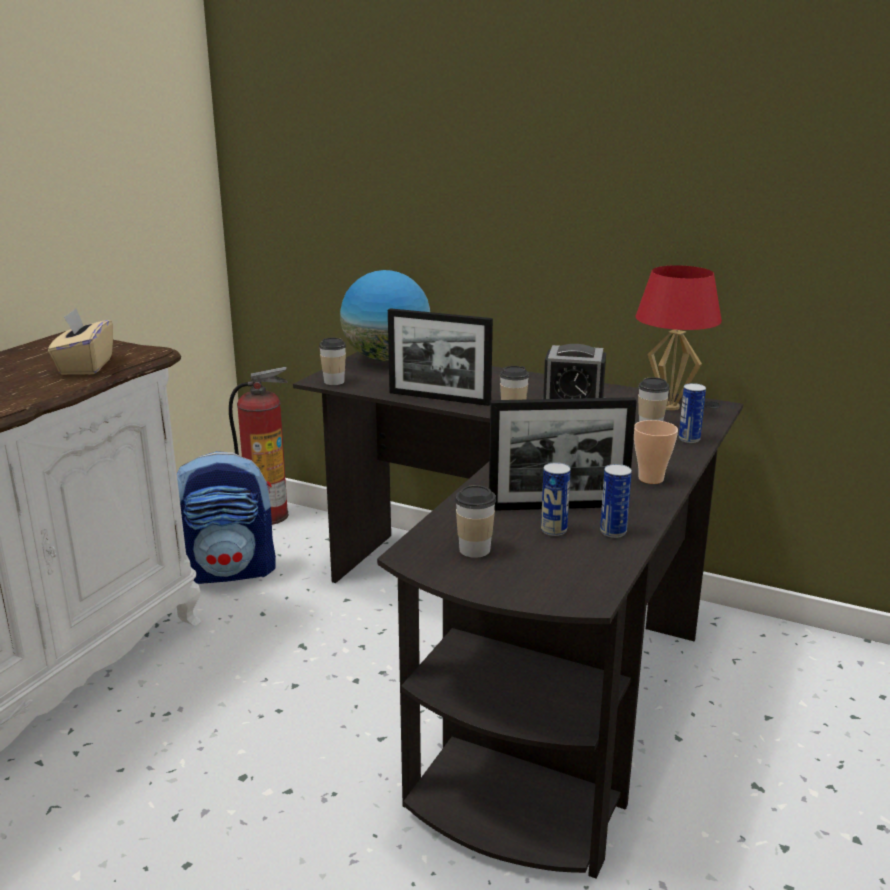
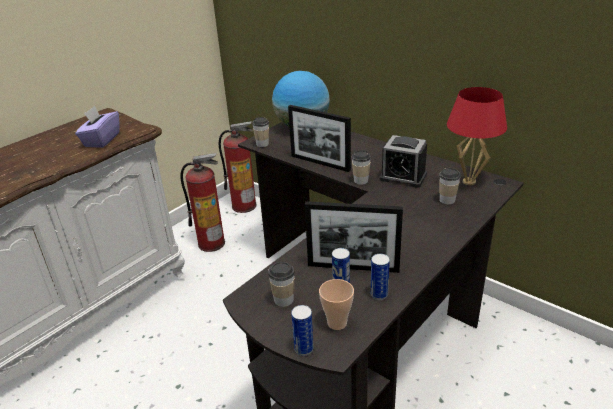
camera: 15 degrees right, 10 degrees up
beige tissue box [48,308,113,375] -> purple tissue box [75,106,120,148]
backpack [177,451,276,584] -> fire extinguisher [180,153,225,252]
cup [634,420,678,484] -> cup moved to [319,279,354,330]
can [679,383,706,443] -> can moved to [291,305,314,356]

